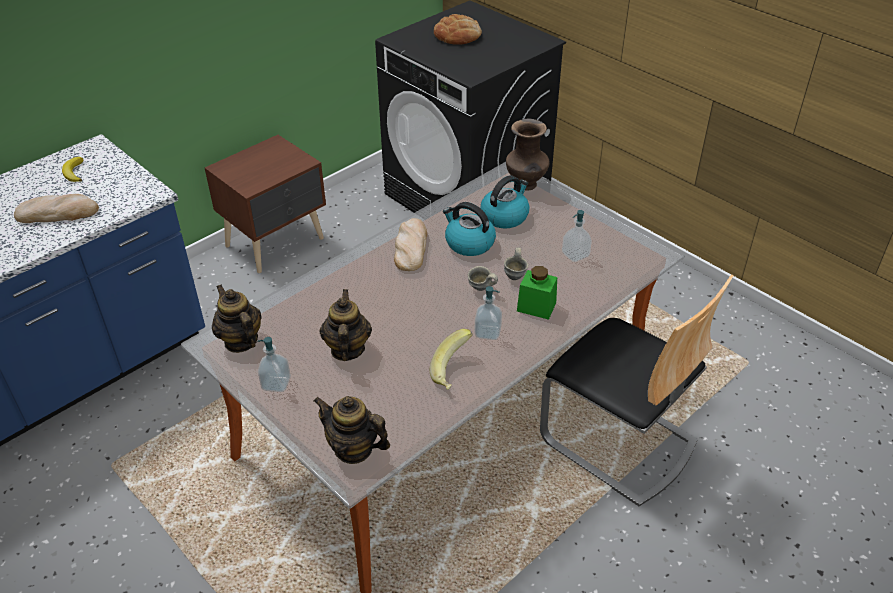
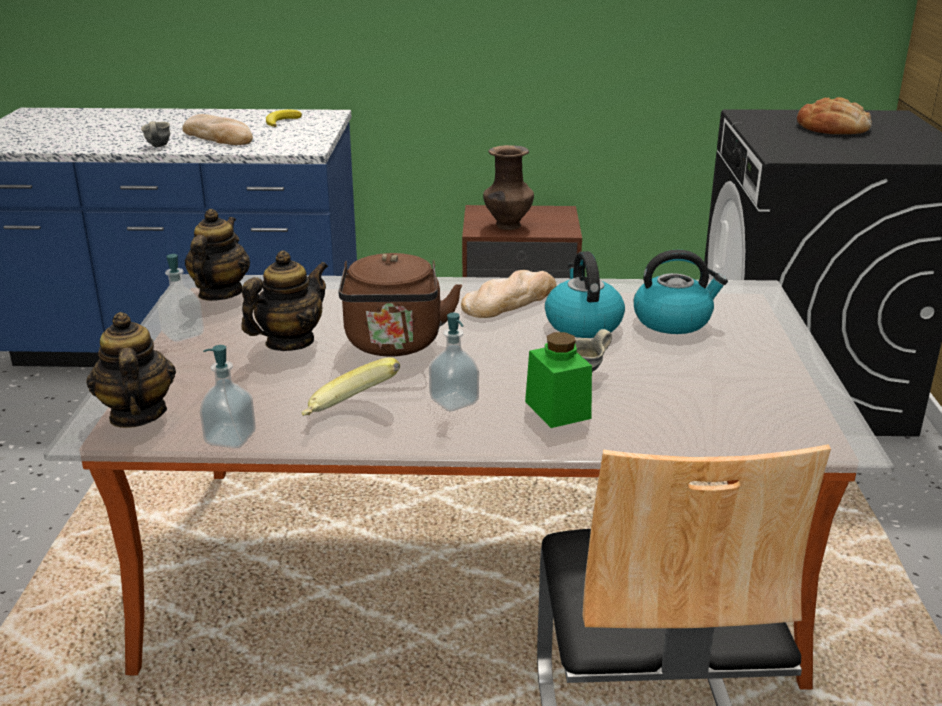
camera: 45 degrees right, 15 degrees down
grey mug [468,266,498,291] -> grey mug moved to [141,121,170,147]
brown vase [506,119,550,191] -> brown vase moved to [483,145,534,230]
soap dispenser [562,210,592,262] -> soap dispenser moved to [200,345,256,448]
none -> brown kettle [338,253,462,357]

